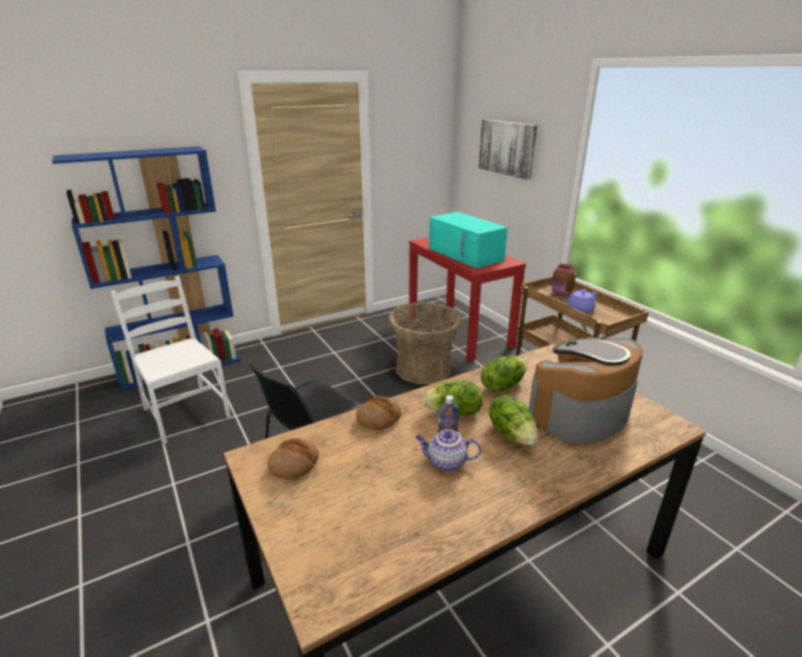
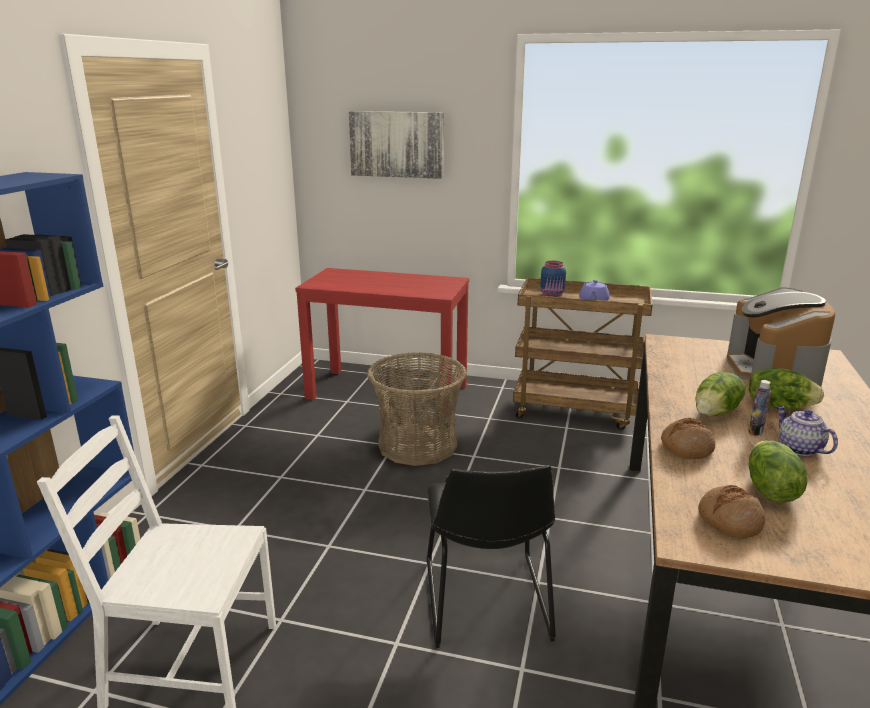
camera: 45 degrees left, 5 degrees down
teapot [416,429,481,472] -> teapot turned 105 degrees clockwise [777,406,838,456]
turquoise microwave [429,212,508,268] -> none
lettuce [481,356,527,392] -> lettuce moved to [749,441,807,503]
brown jar [552,264,576,296] -> blue jar [540,261,566,297]

